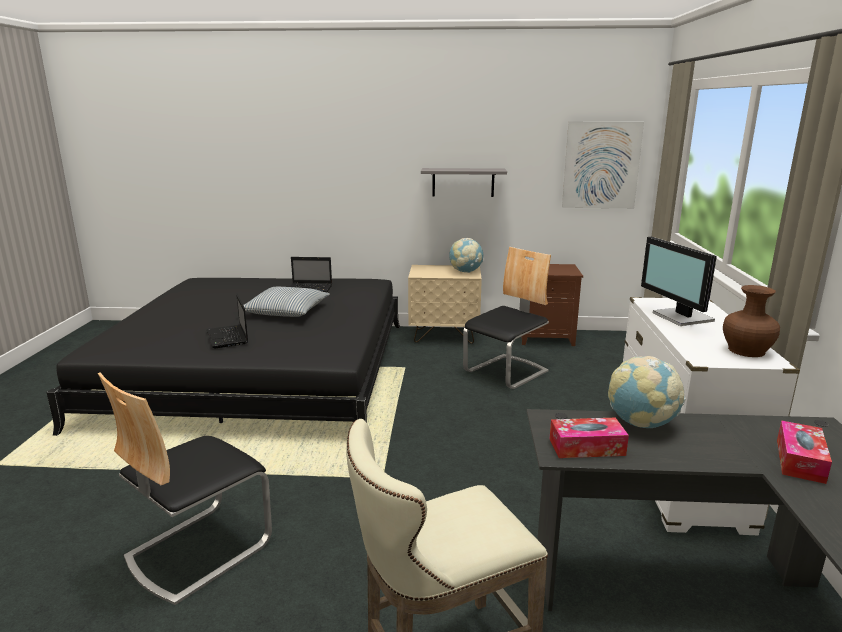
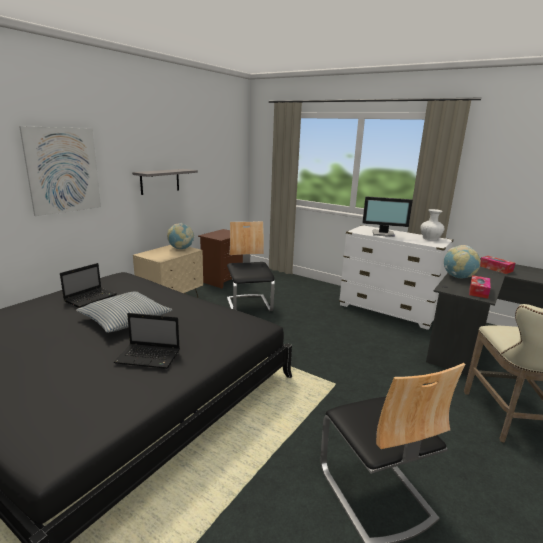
camera: 60 degrees left, 0 degrees up
picture [562,121,644,208] -> picture moved to [19,126,101,216]
brown vase [723,285,780,357] -> white vase [420,209,445,241]

